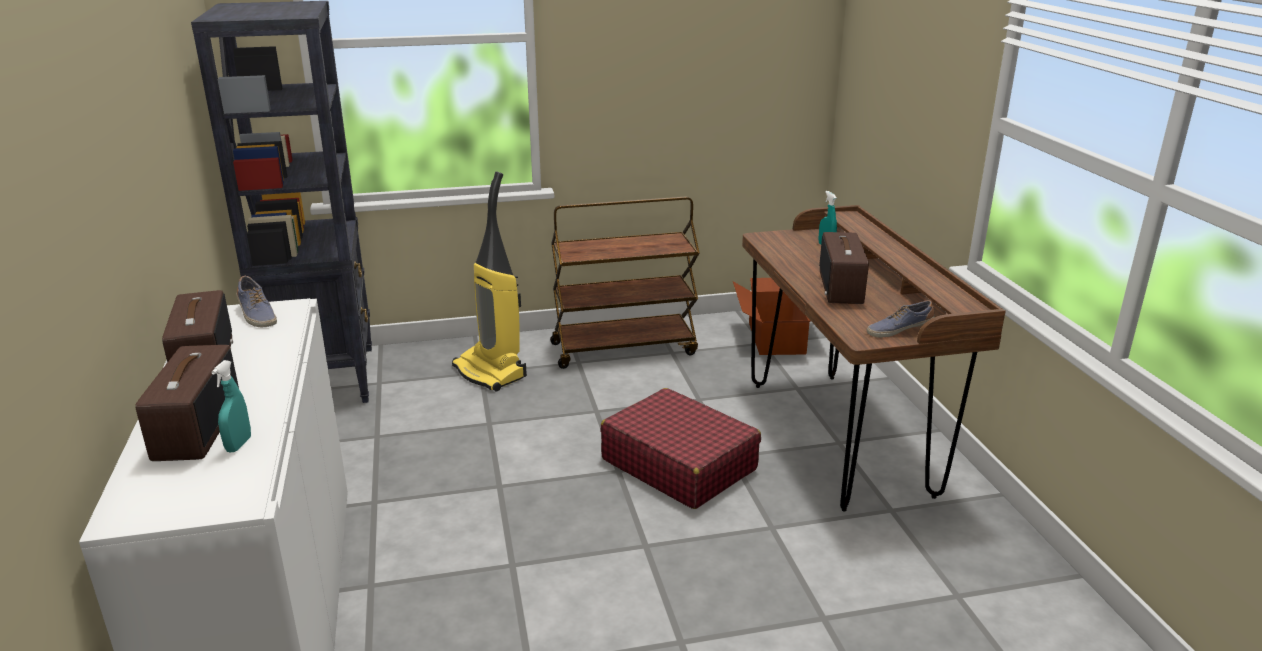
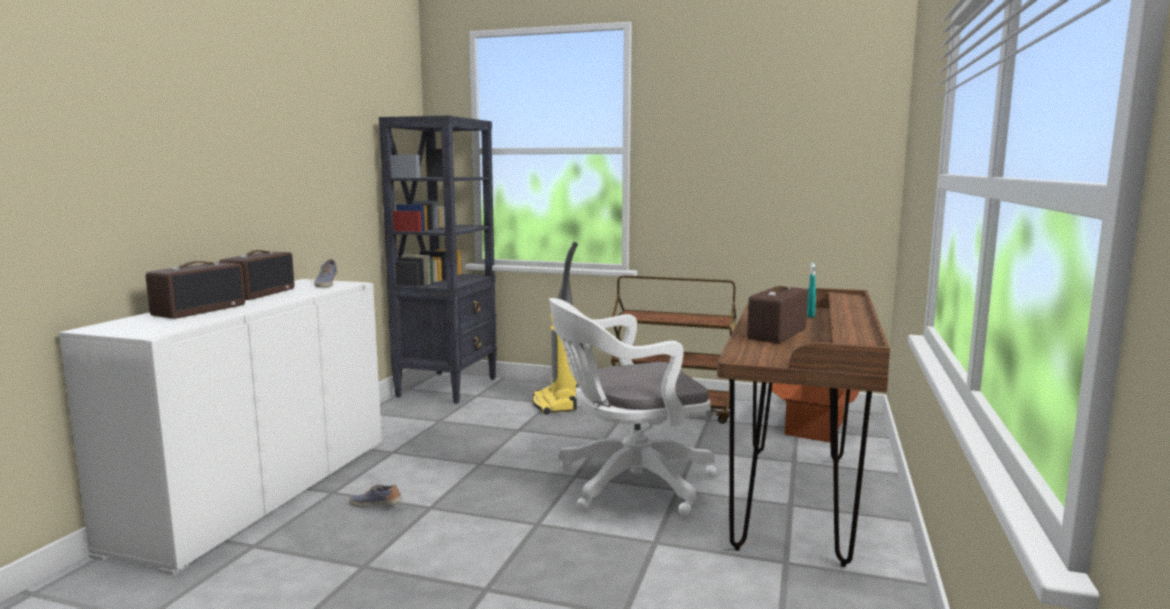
camera: 30 degrees right, 15 degrees down
turquoise spray bottle [211,360,251,452] -> none
red suitcase [600,388,761,509] -> white office chair [549,298,717,516]
shoe [867,300,935,338] -> shoe moved to [349,485,402,507]

